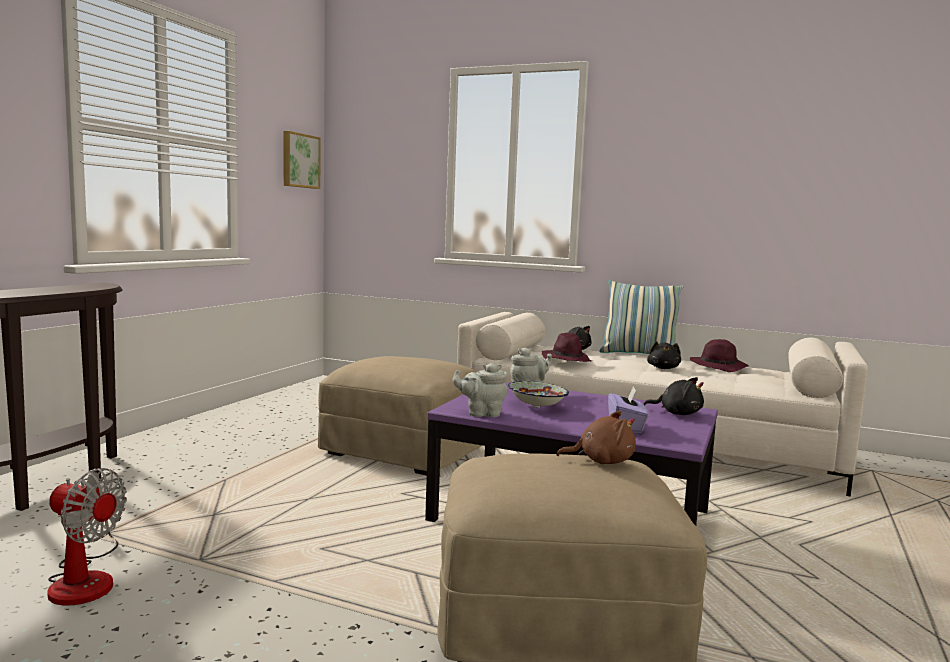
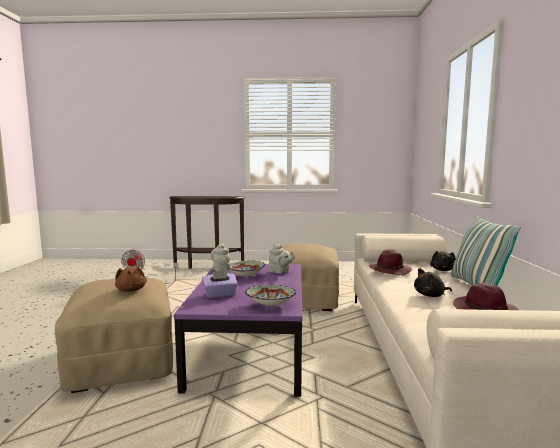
camera: 70 degrees right, 0 degrees up
picture [283,131,321,189] -> none
black plush toy [643,377,704,415] -> bowl [245,285,296,306]

